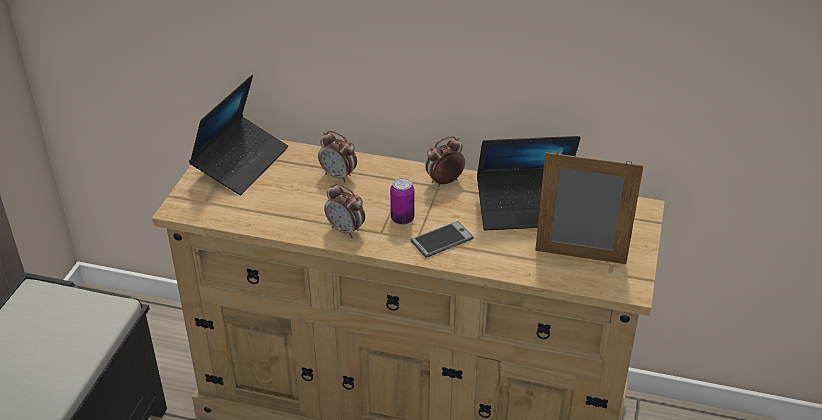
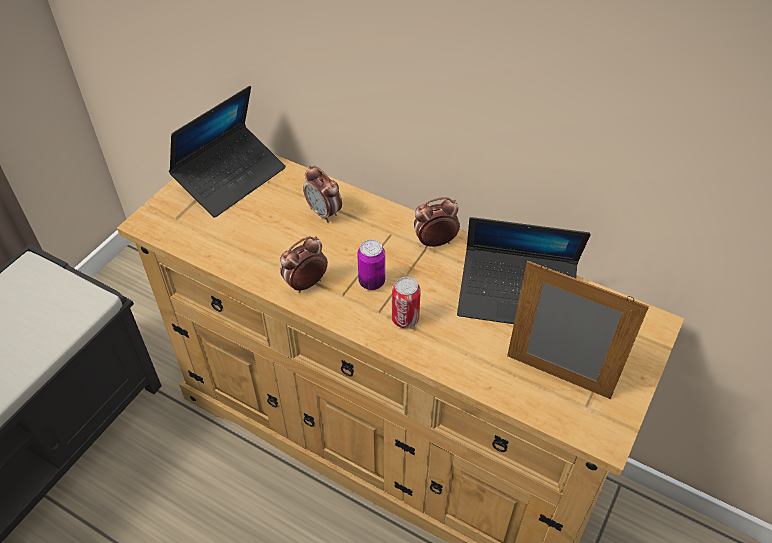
camera: 15 degrees right, 10 degrees up
alarm clock [324,183,365,238] -> alarm clock turned 90 degrees clockwise [280,236,328,293]
phone [411,221,474,258] -> can [392,277,421,328]

